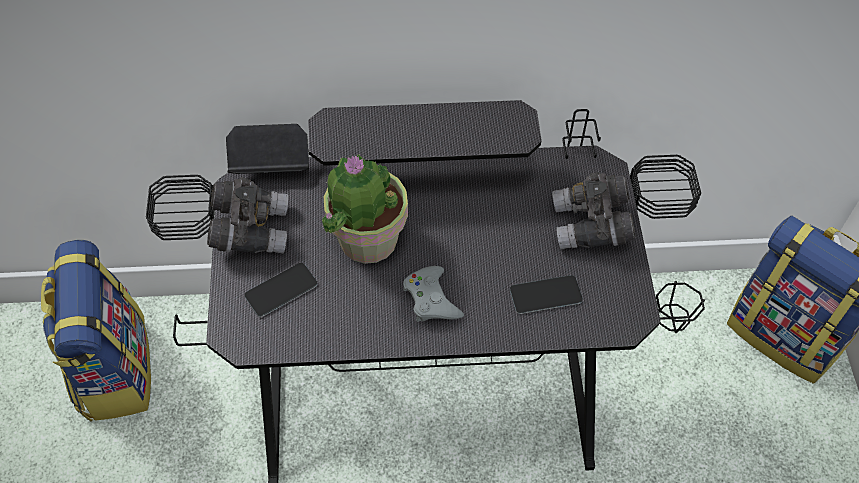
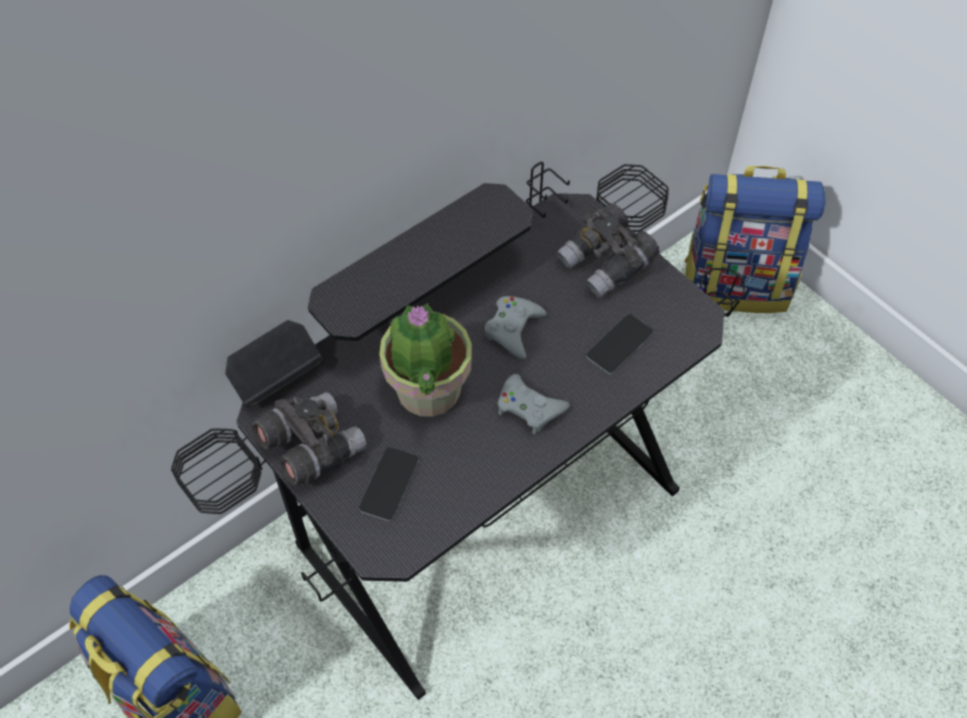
camera: 35 degrees left, 0 degrees up
none -> grey game controller [484,296,547,359]

